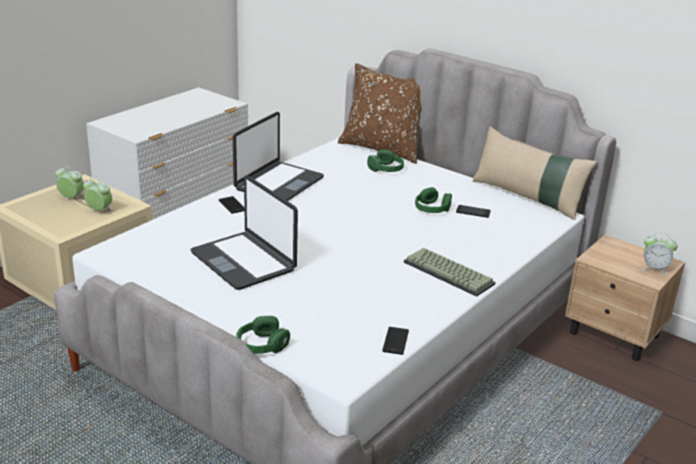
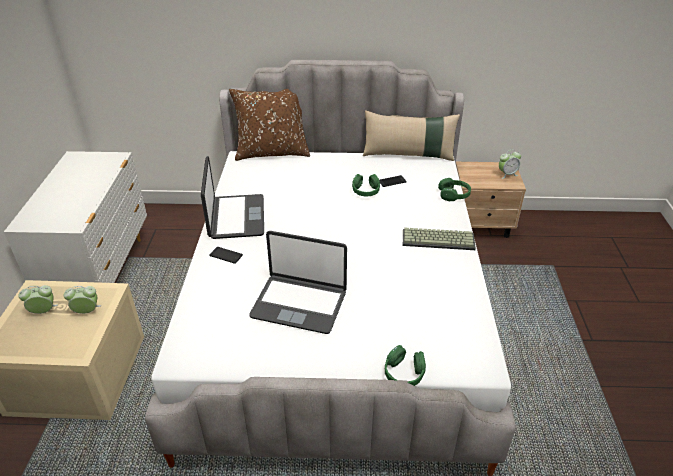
camera: 35 degrees left, 10 degrees up
green headphones [367,150,404,172] -> green headphones moved to [438,178,471,201]
phone [382,327,409,355] -> none

